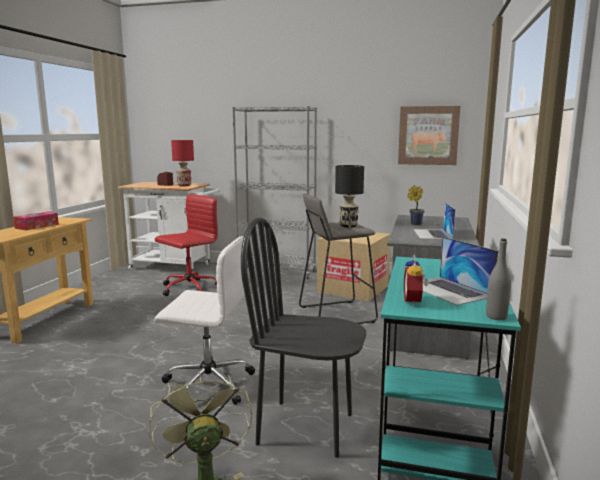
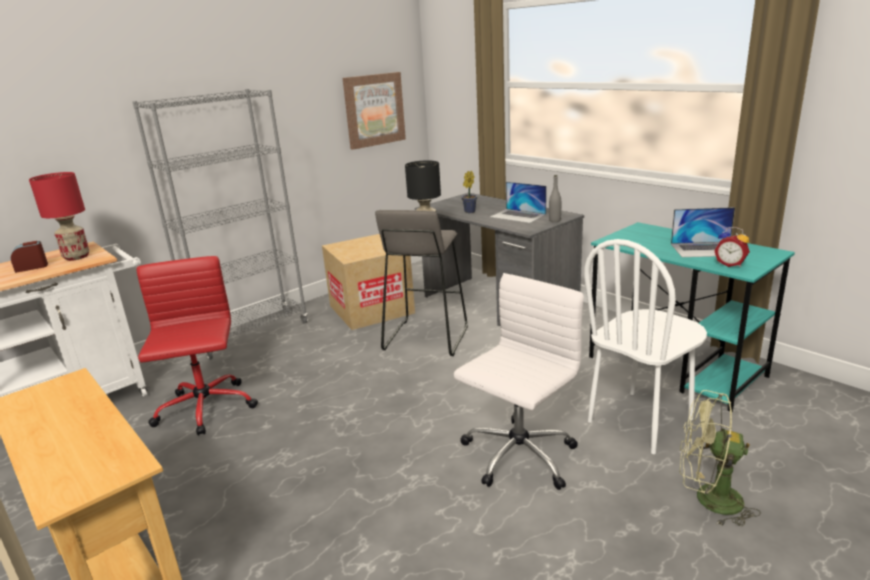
camera: 55 degrees left, 10 degrees up
tissue box [13,212,59,230] -> none
black chair [241,217,366,458] -> white chair [584,239,707,454]
grey bottle [486,238,511,320] -> grey bottle moved to [549,175,561,222]

